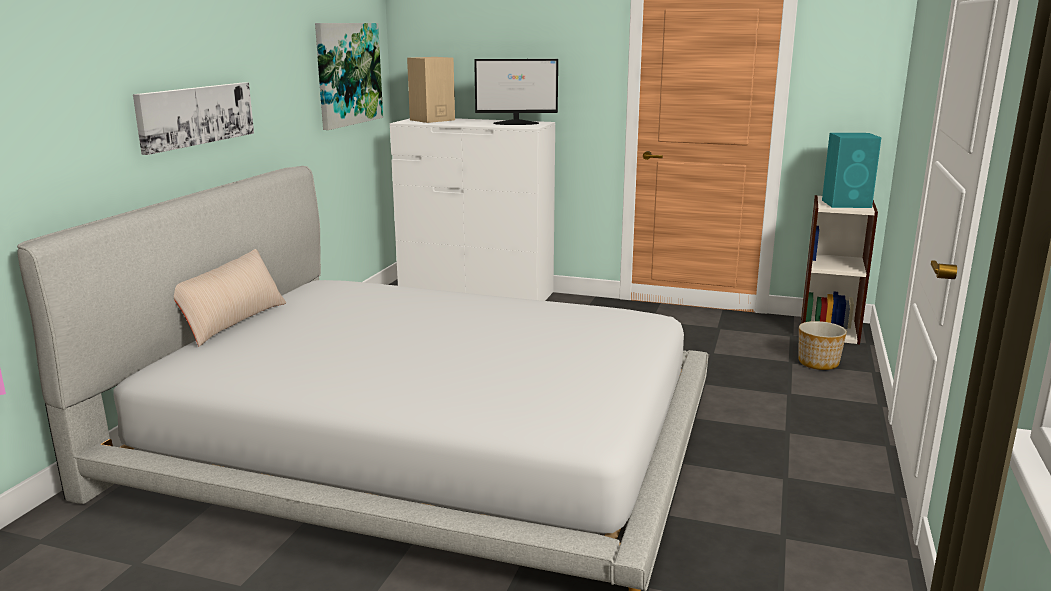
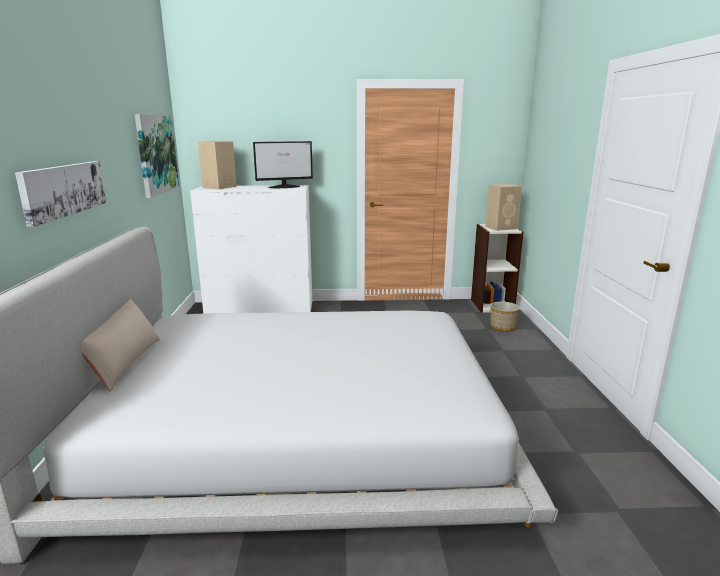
camera: 20 degrees left, 0 degrees up
turquoise speaker [822,133,881,208] -> beige speaker [485,184,522,231]

